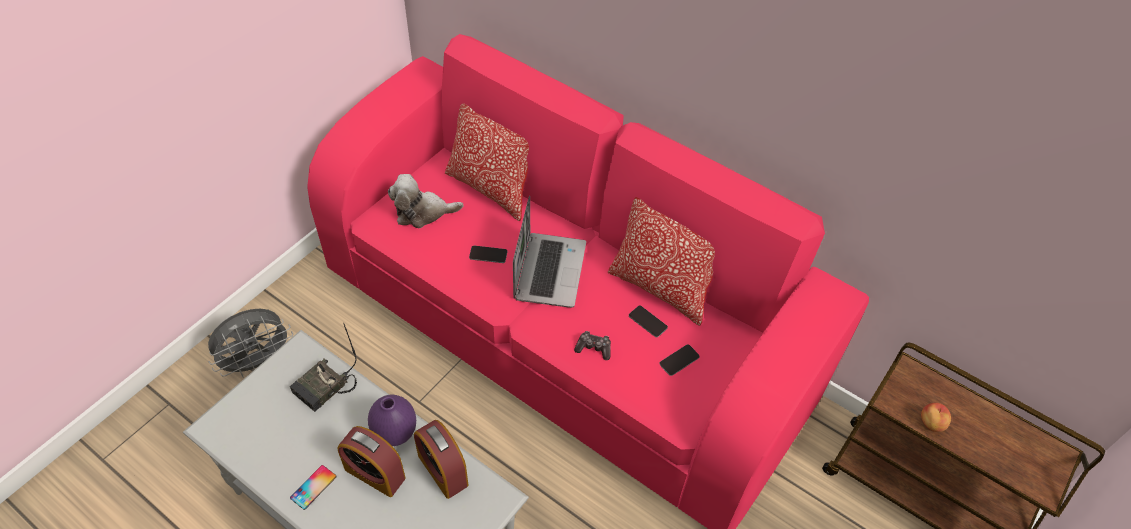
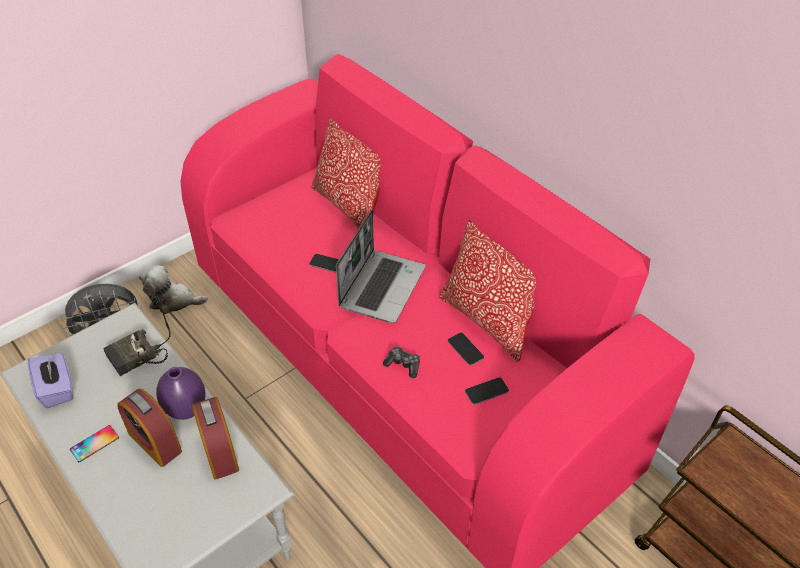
camera: 15 degrees right, 5 degrees down
plush toy [388,174,464,228] -> plush toy moved to [142,265,208,314]
apple [921,403,951,432] -> none
none -> purple tissue box [28,353,73,408]

